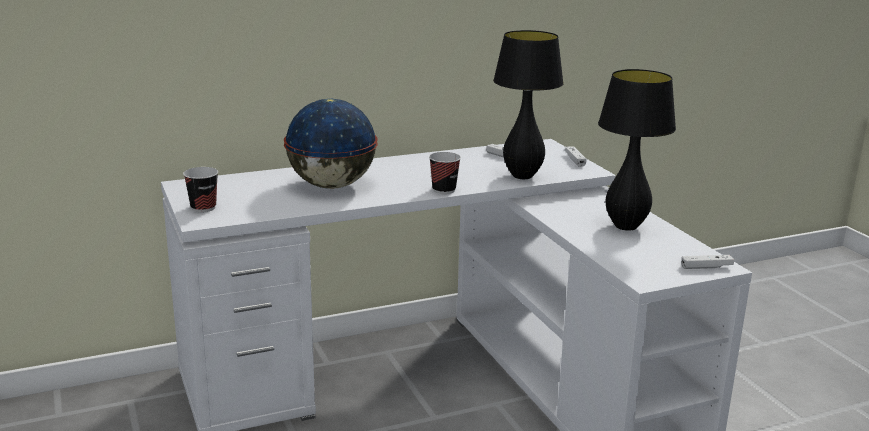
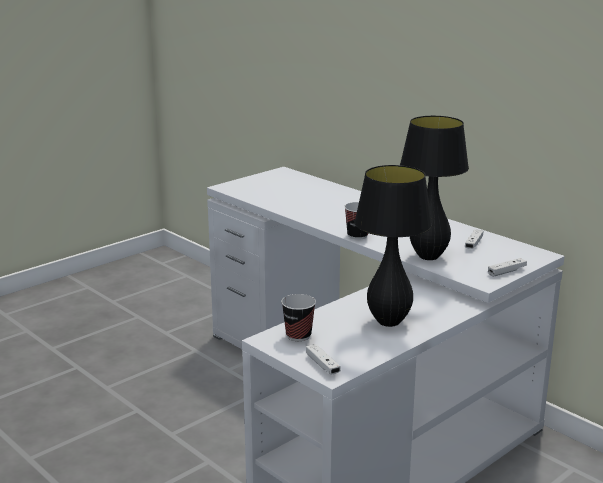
camera: 70 degrees right, 0 degrees up
cup [183,167,218,212] -> cup moved to [281,294,316,341]
globe [284,99,378,189] -> none

